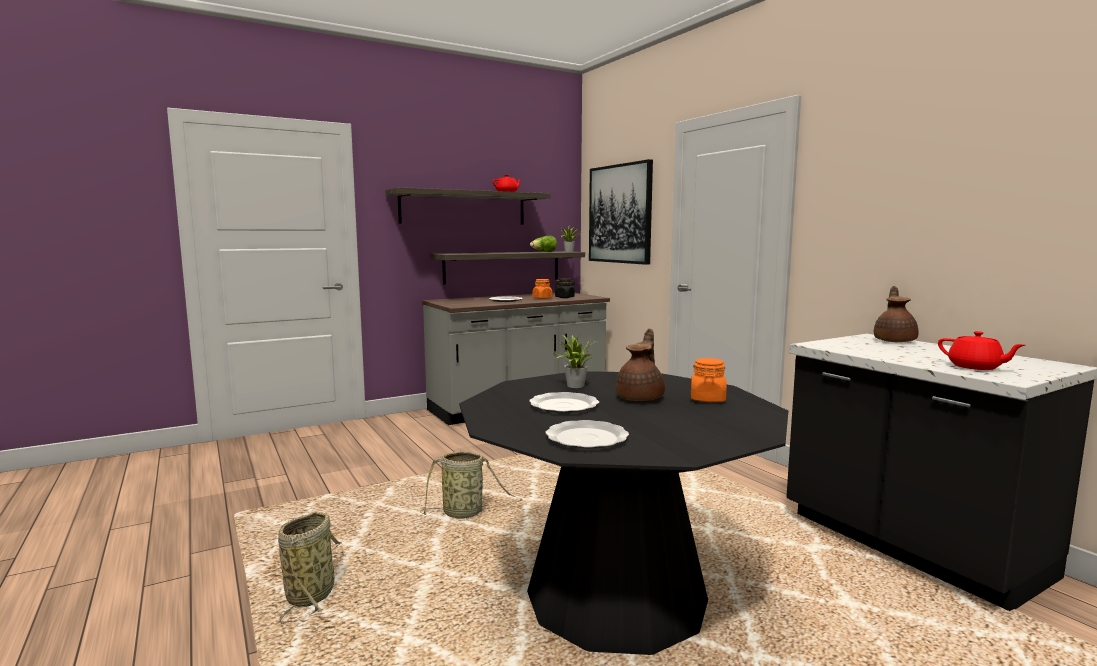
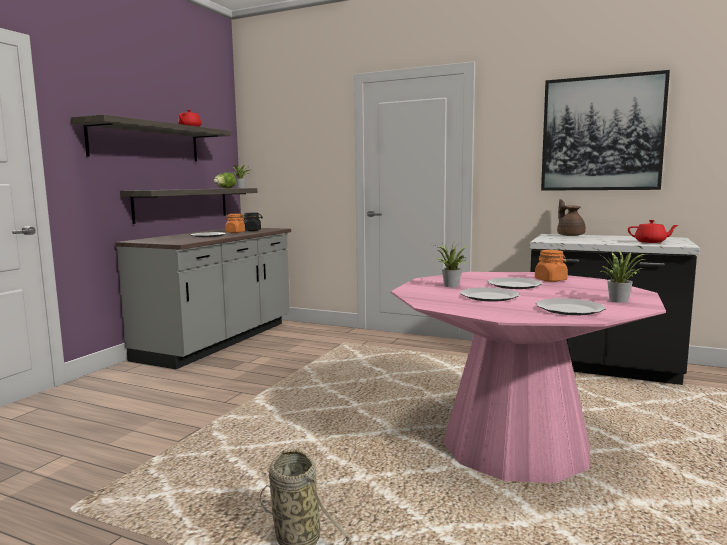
camera: 35 degrees left, 0 degrees up
basket [420,451,523,518] -> none
black dining table [459,371,788,655] -> pink dining table [391,272,666,483]
picture [589,159,653,265] -> picture moved to [541,70,670,191]
brown teapot [616,329,665,401] -> plate [488,277,542,289]
none -> potted plant [599,249,645,303]

